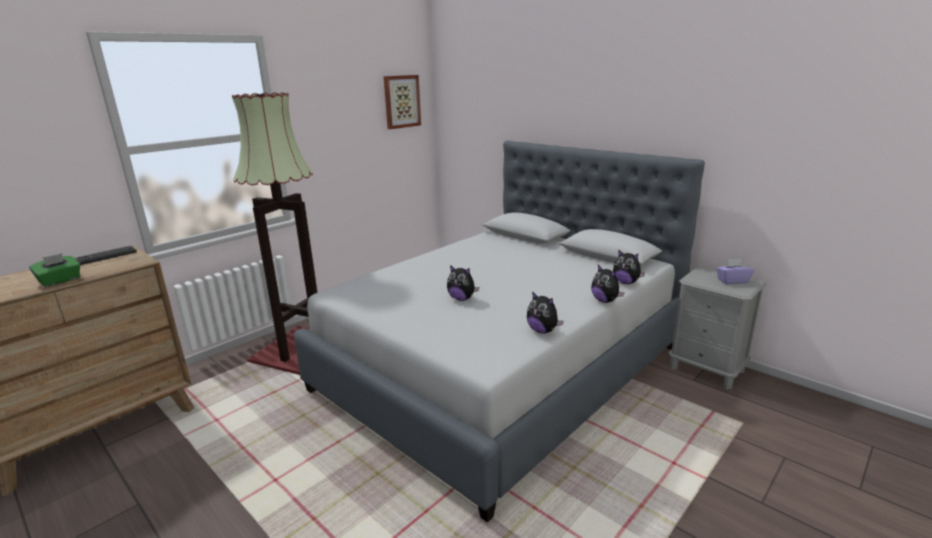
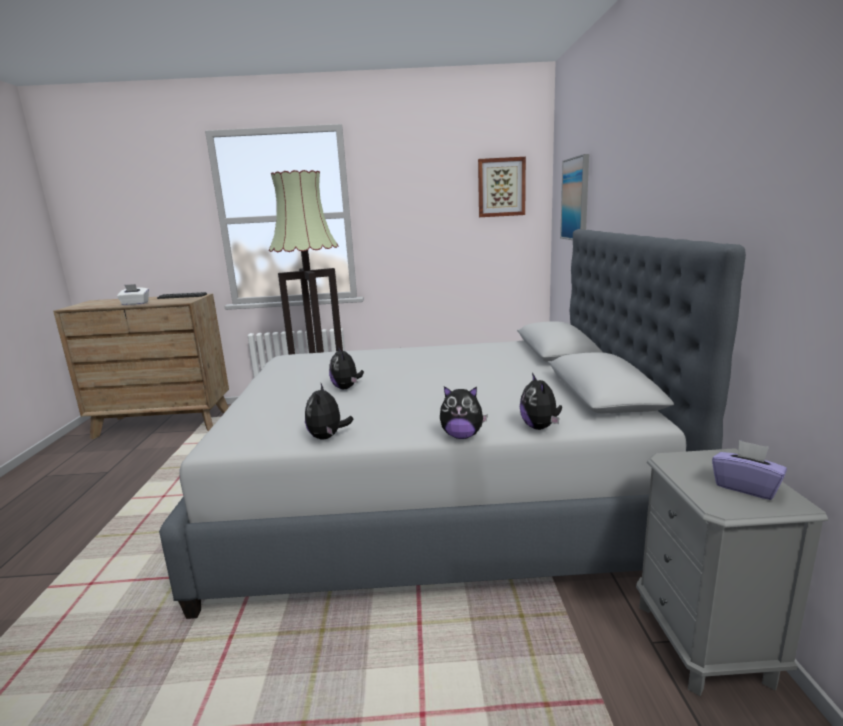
camera: 45 degrees right, 5 degrees down
green tissue box [29,253,80,287] -> white tissue box [117,284,149,305]
plush toy [591,265,624,303] -> plush toy turned 90 degrees counterclockwise [440,386,488,439]
none -> picture [560,154,589,240]

